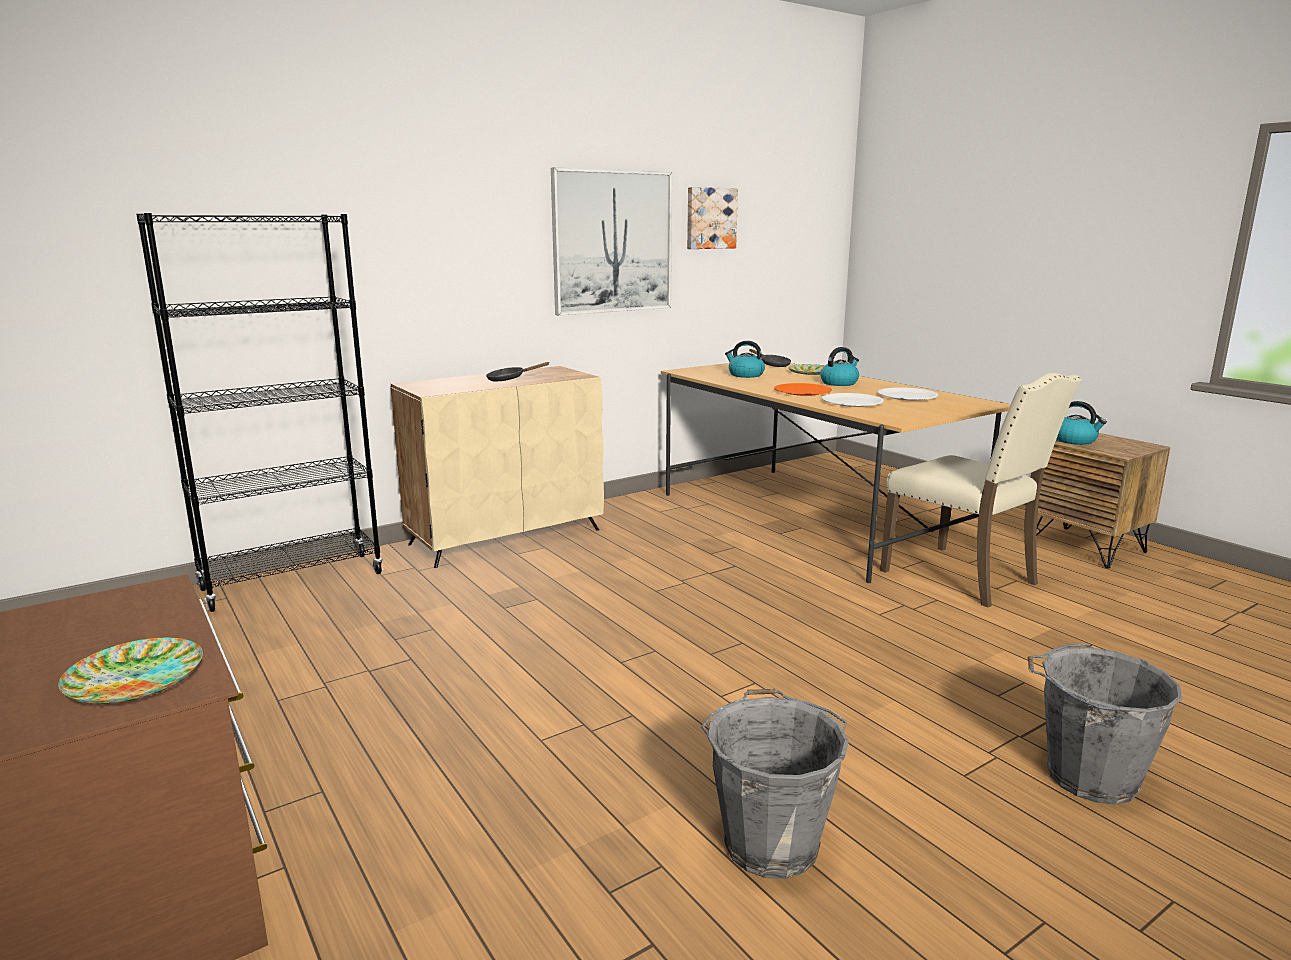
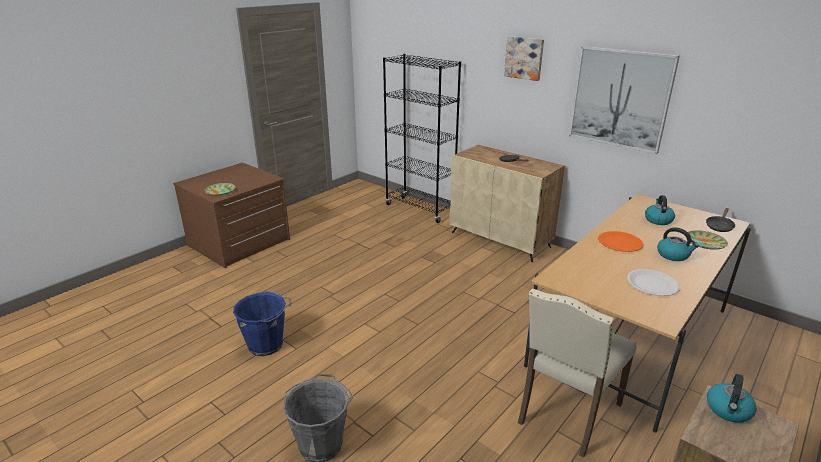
camera: 75 degrees right, 10 degrees up
picture [687,187,738,249] -> picture moved to [504,36,544,81]
grey bucket [701,689,849,879] -> blue bucket [233,291,292,356]
white plate [822,393,884,407] -> none

